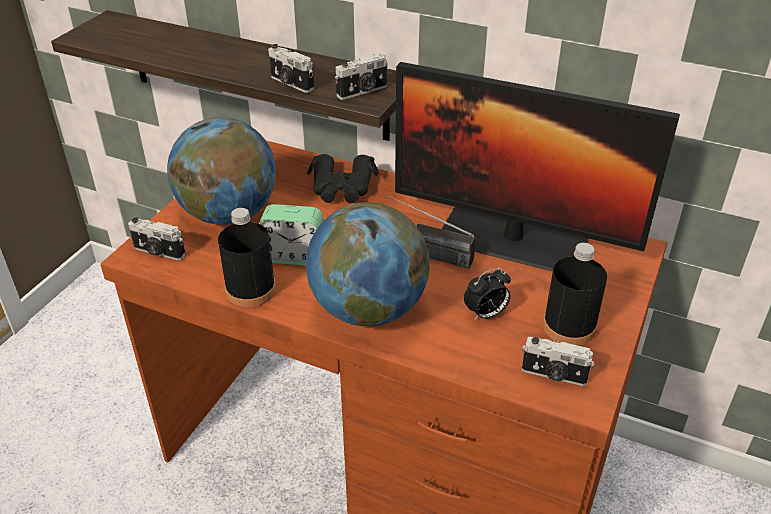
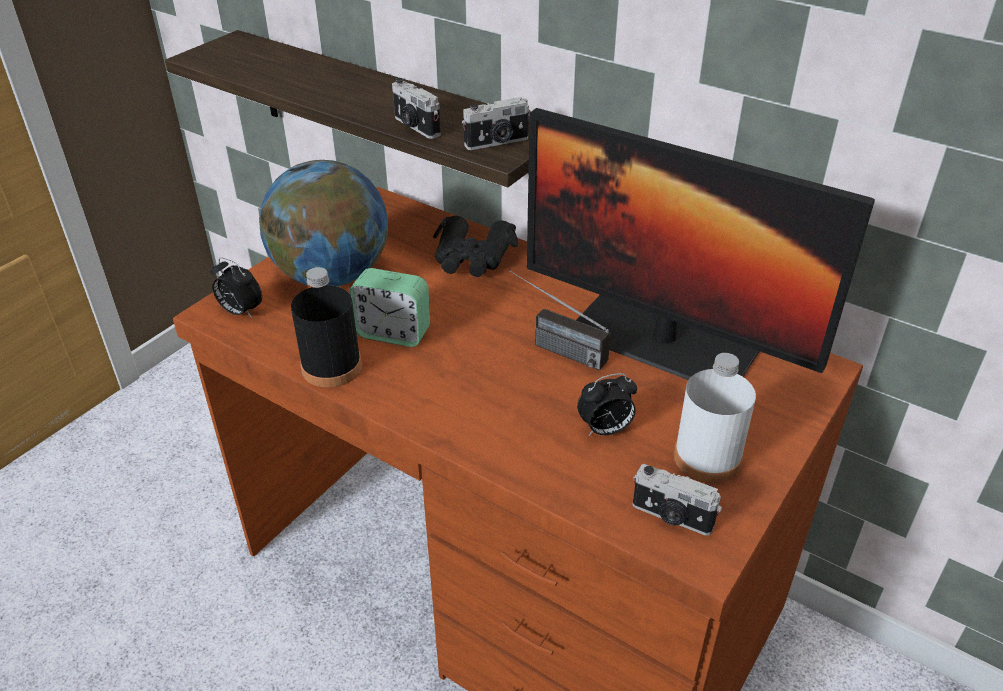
camera: 10 degrees right, 0 degrees up
camera [128,217,186,260] -> alarm clock [210,257,262,318]
globe [306,202,430,326] -> none
black bottle [543,243,607,345] -> white bottle [674,353,756,483]

